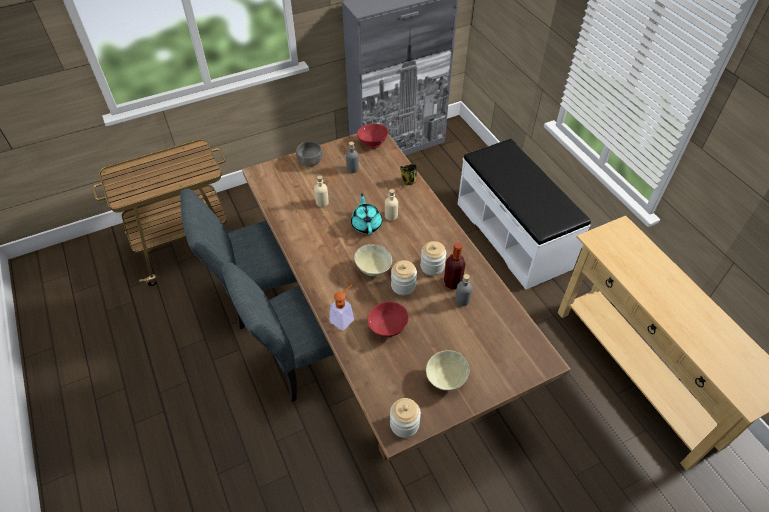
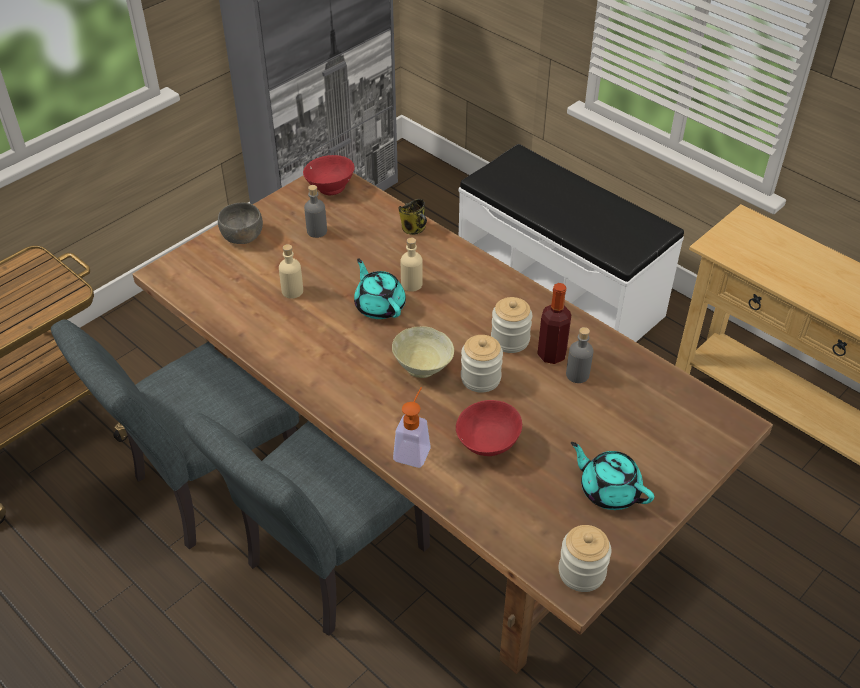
camera: 20 degrees left, 5 degrees down
beige bowl [426,350,469,391] -> turquoise teapot [571,442,654,510]

